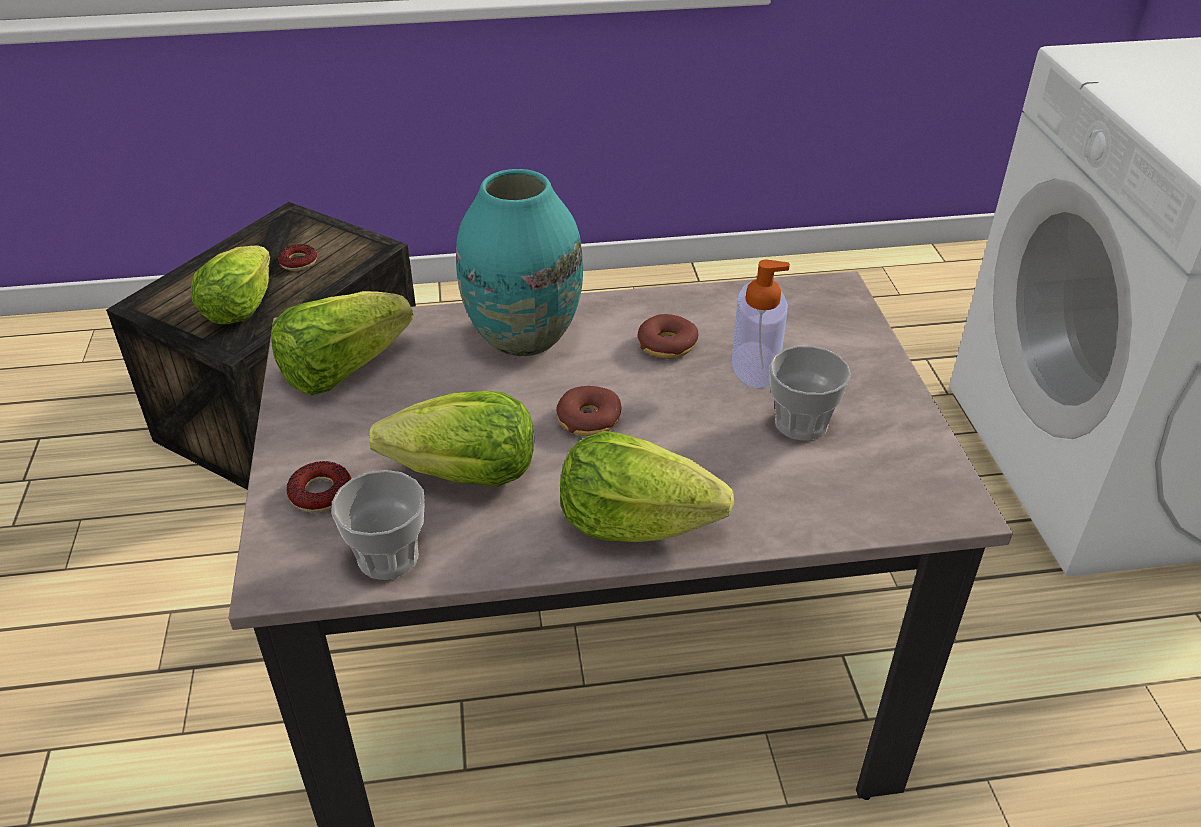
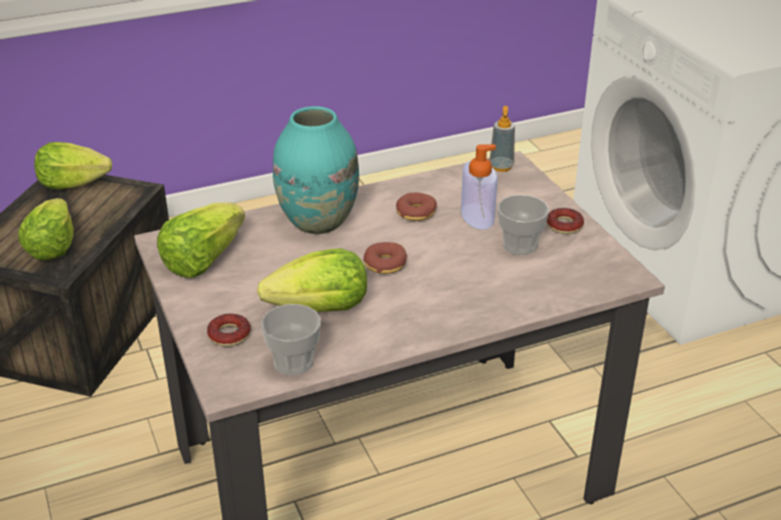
camera: 15 degrees left, 5 degrees down
donut [278,244,317,271] -> donut moved to [546,208,584,234]
lettuce [560,431,734,542] -> lettuce moved to [34,142,112,189]
none -> soap dispenser [489,106,515,172]

